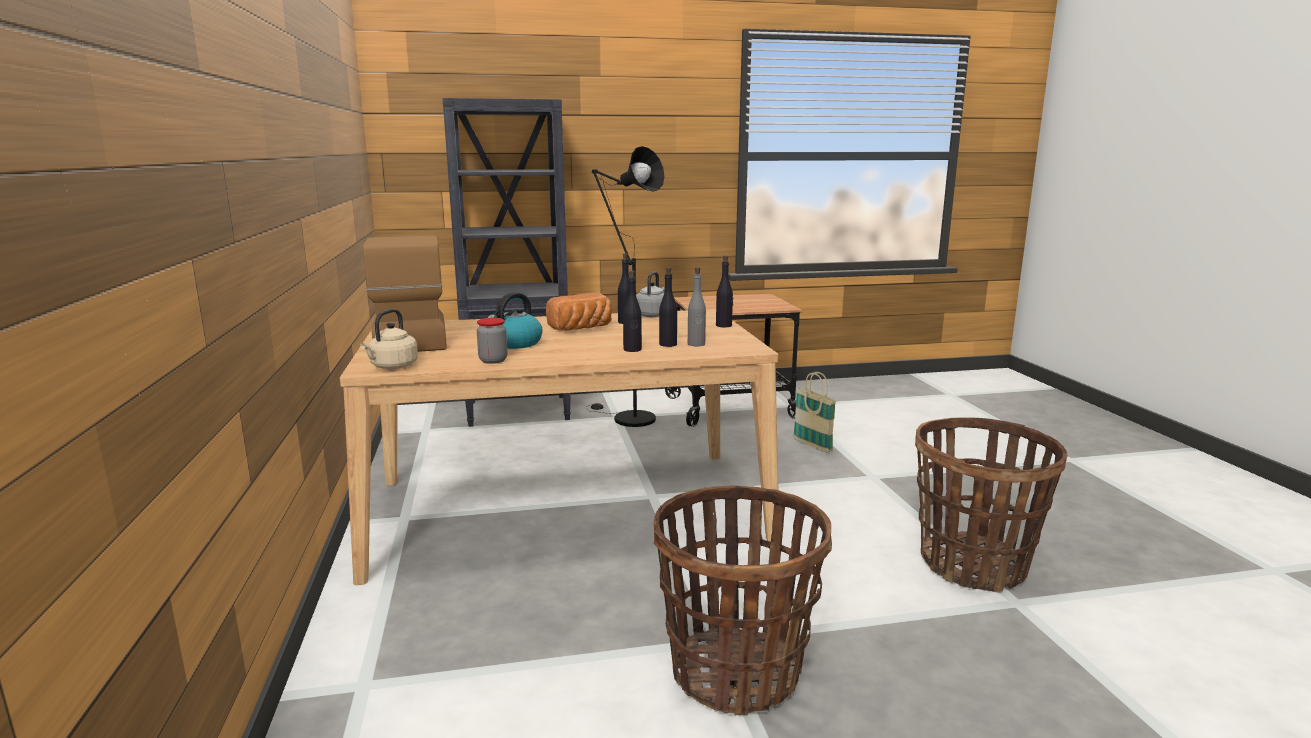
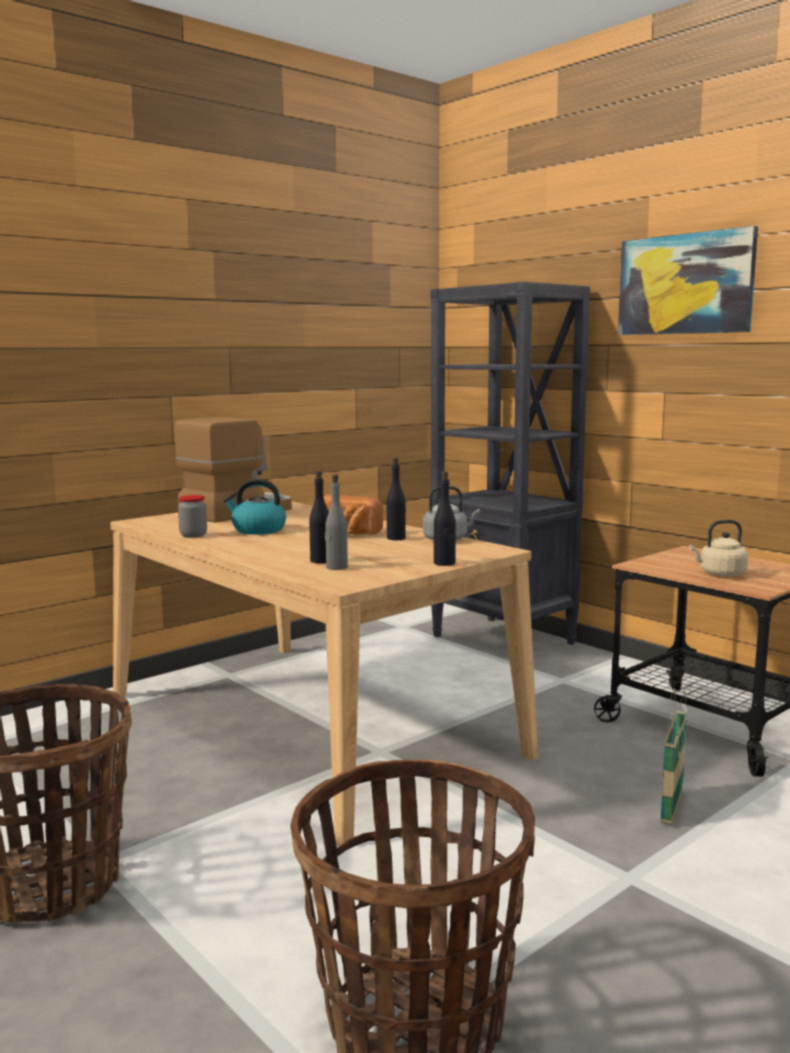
camera: 60 degrees right, 5 degrees down
beige kettle [360,309,418,369] -> beige kettle moved to [689,520,748,577]
black floor lamp [585,146,664,427] -> none
black bottle [623,270,642,352] -> none
none -> picture [618,226,758,335]

